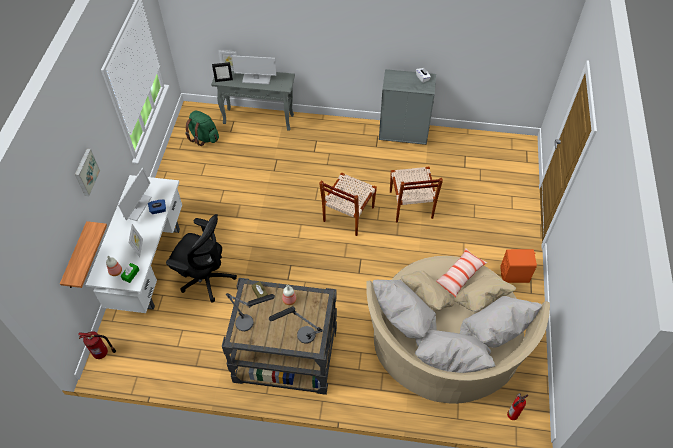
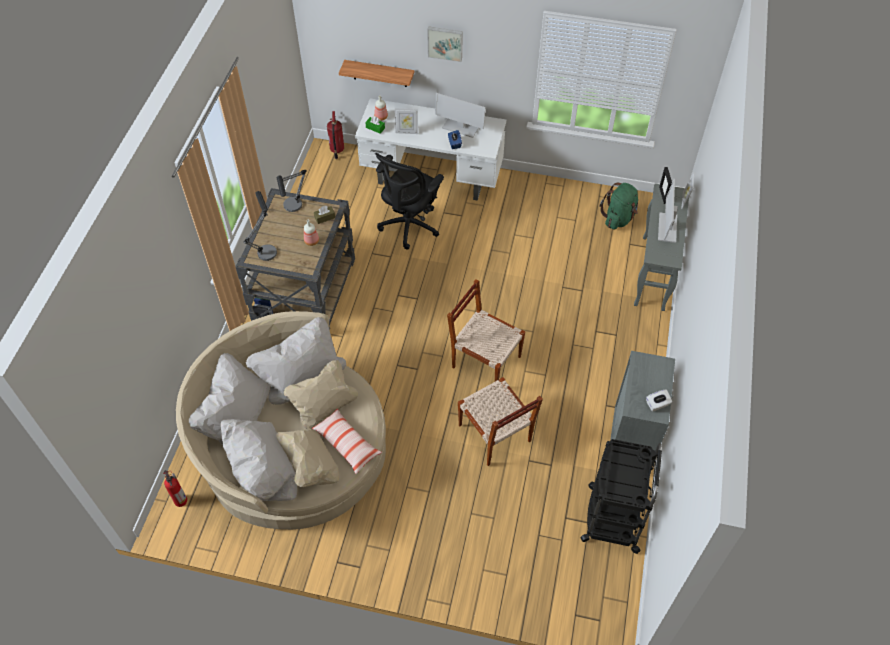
camera: 95 degrees right, 0 degrees up
chair [390,166,443,222] -> chair turned 120 degrees counterclockwise [458,377,543,466]
orange speaker [500,249,537,283] -> none
none -> black cart [580,439,662,554]

